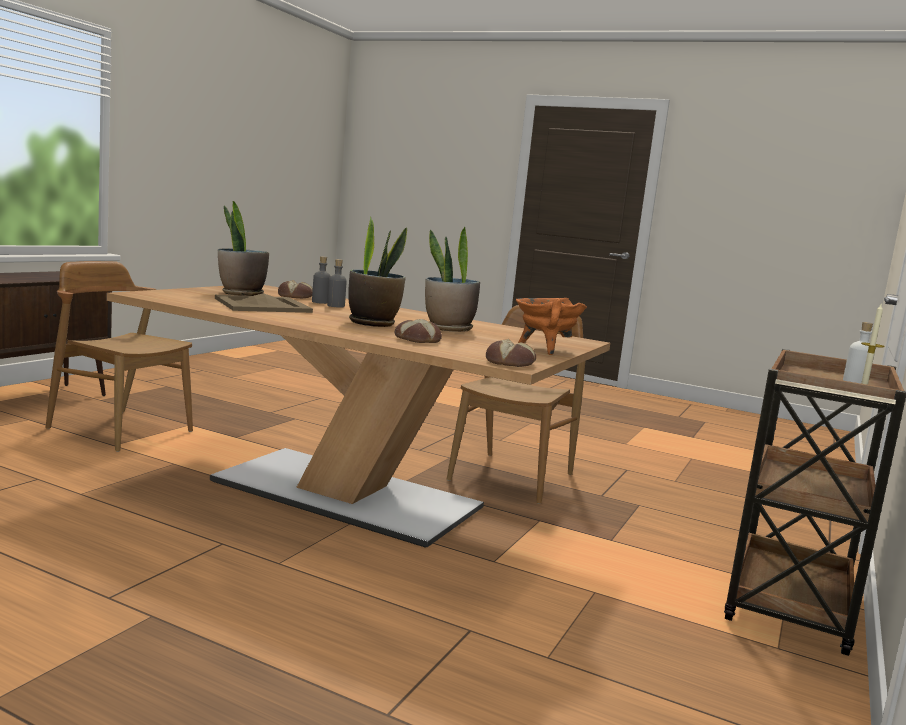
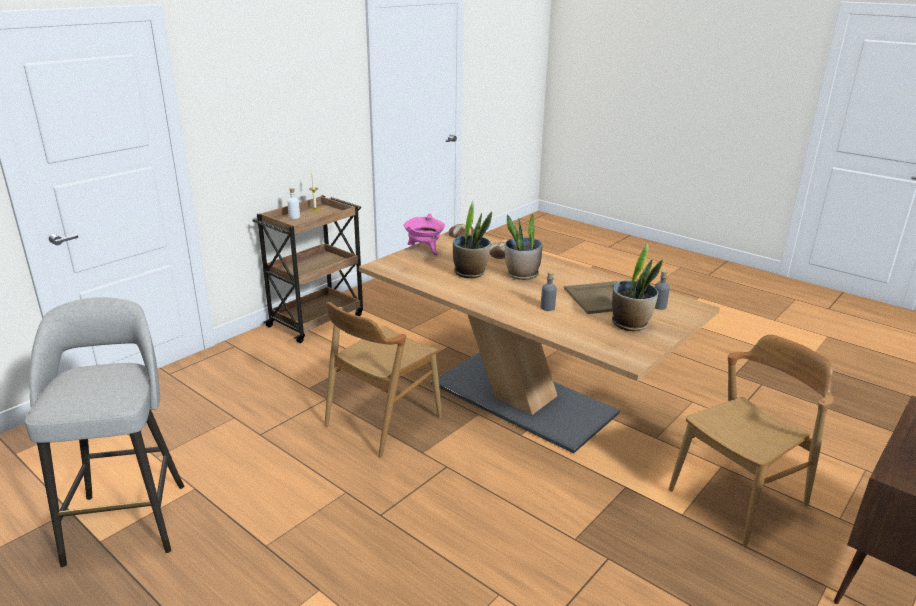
camera: 165 degrees left, 15 degrees up
brown chair [45,261,193,452] -> brown chair turned 75 degrees counterclockwise [669,335,834,546]
bread [278,280,313,299] -> none
grey bottle [312,256,331,304] -> grey bottle moved to [655,270,670,310]
orange cooking pot [516,298,587,355] -> pink cooking pot [403,214,445,255]
none -> grey stool [25,297,184,567]

